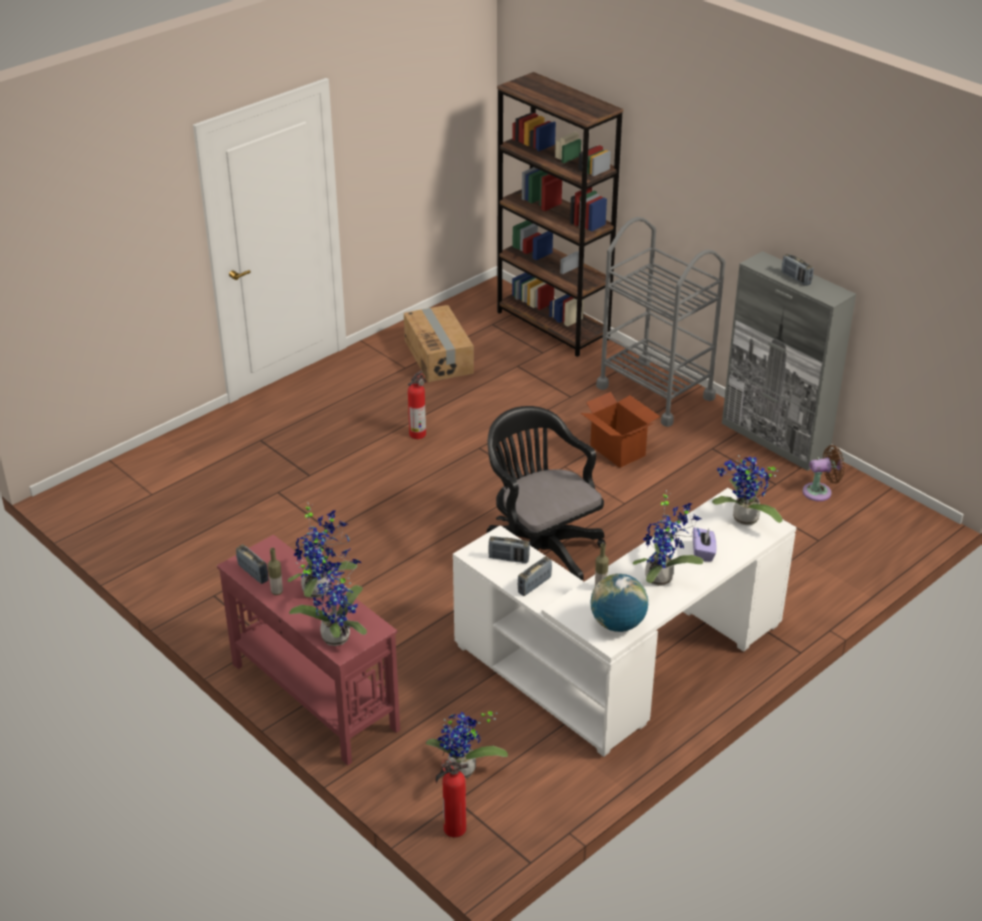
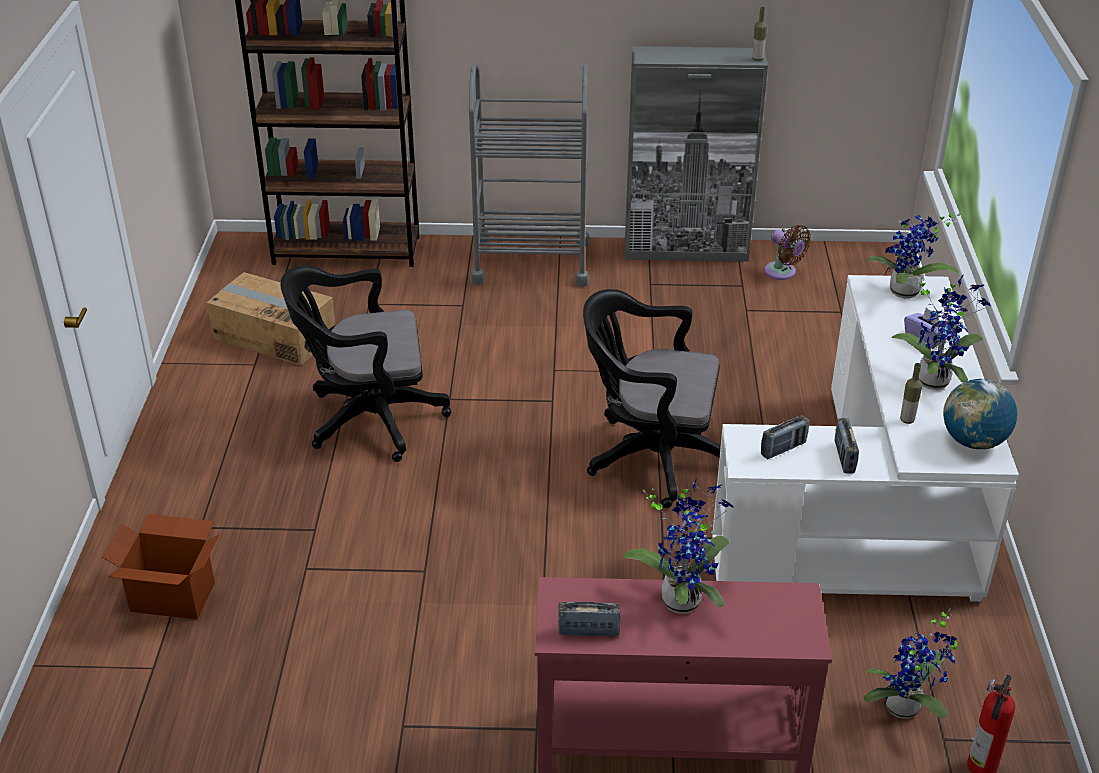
camera: 45 degrees left, 0 degrees up
bottle [268,548,283,595] -> bottle moved to [752,7,767,61]
potted plant [289,548,367,646] -> none
fire extinguisher [408,370,426,439] -> black office chair [280,265,451,462]
cardboard box [581,392,660,468] -> cardboard box moved to [102,514,220,619]
radio [781,254,814,286] -> none
brown fan [802,445,845,501] -> brown fan turned 105 degrees clockwise [764,225,811,280]

